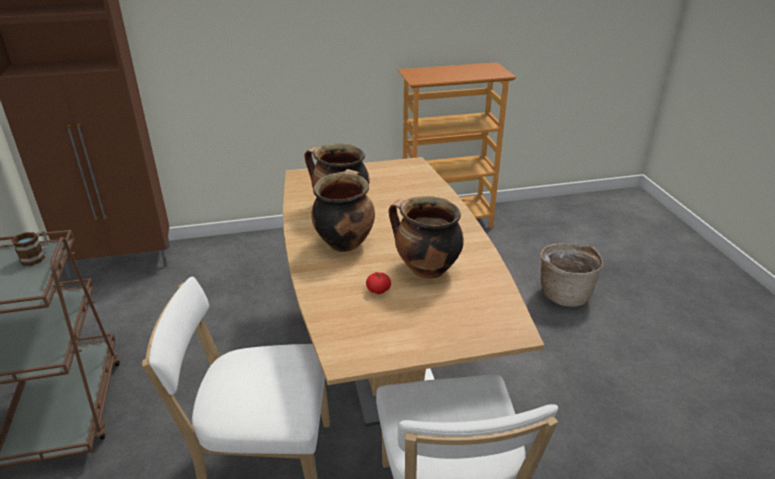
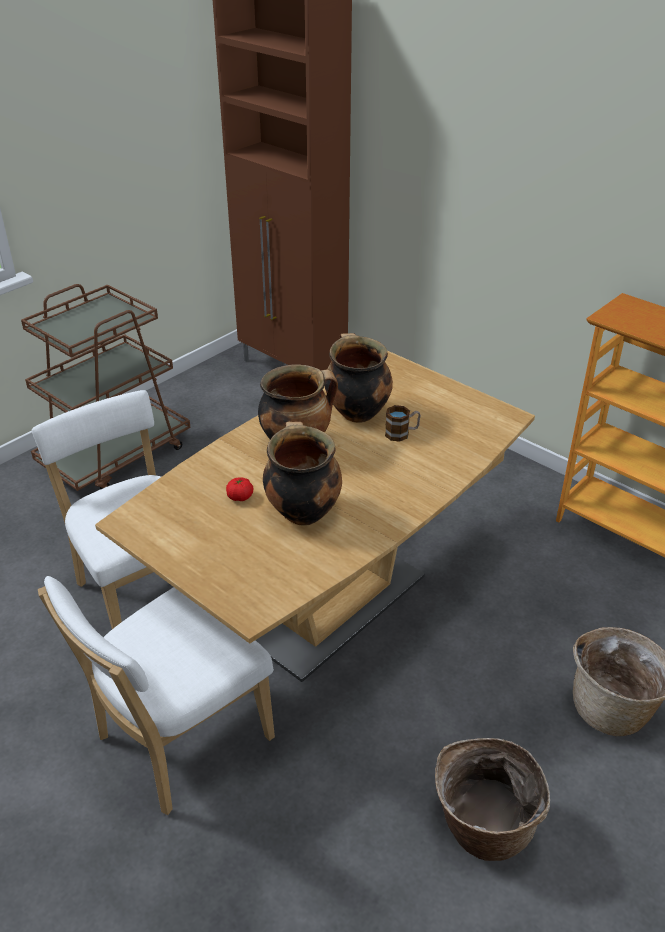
camera: 55 degrees right, 5 degrees up
mug [11,230,48,266] -> mug moved to [385,405,421,442]
none -> basket [435,738,550,861]

